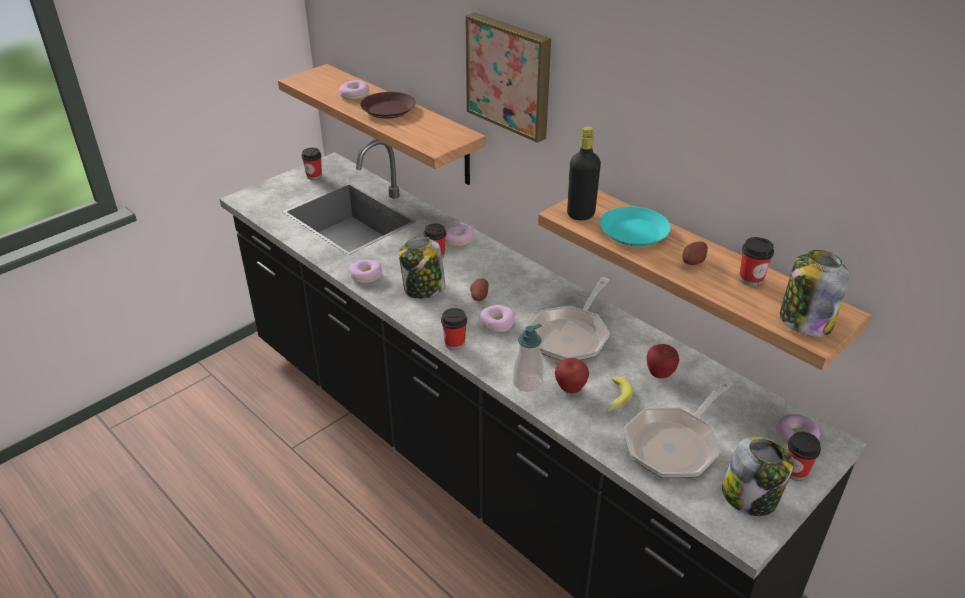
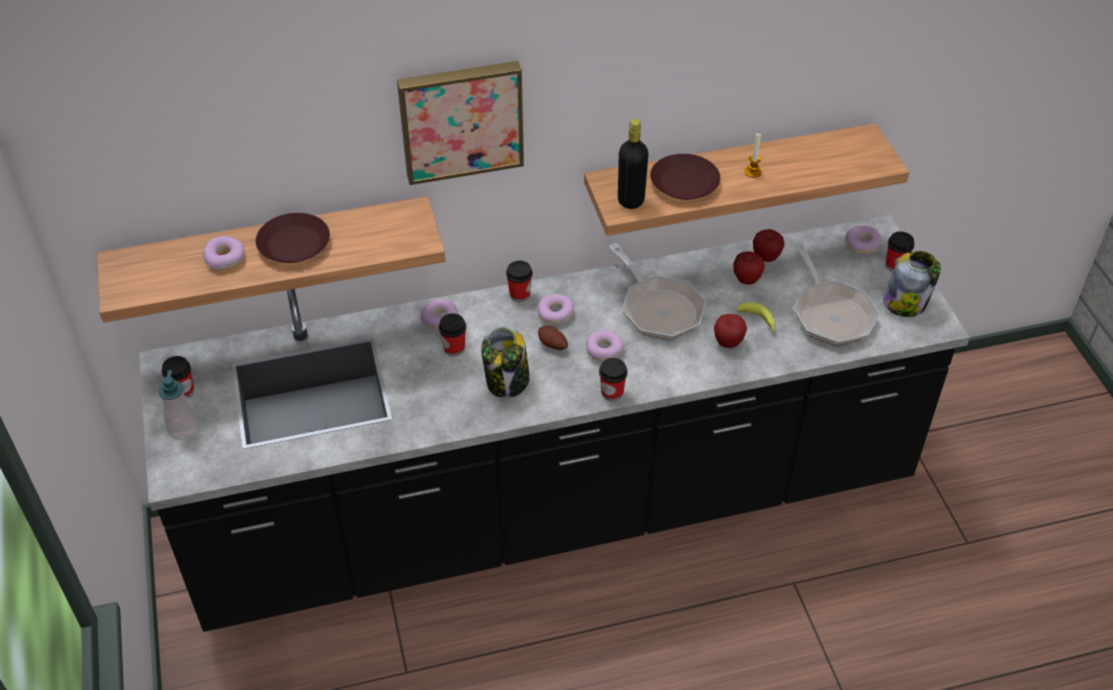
camera: 60 degrees left, 10 degrees up
donut [349,260,382,283] -> donut moved to [537,294,574,325]
soap dispenser [513,324,543,392] -> soap dispenser moved to [159,370,199,440]
turquoise plate [600,206,671,246] -> brown plate [650,154,720,200]
potato [682,242,708,265] -> candle [745,133,762,178]
cup [739,237,774,286] -> cup moved to [506,260,533,302]
jar [780,250,849,337] -> none
none -> apple [753,229,785,262]

